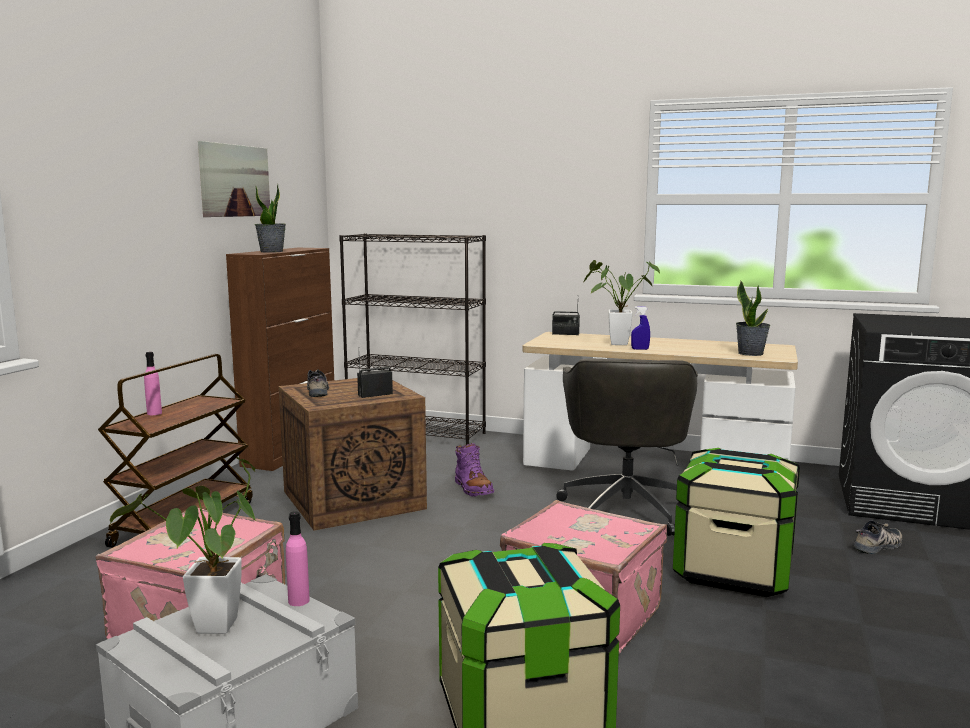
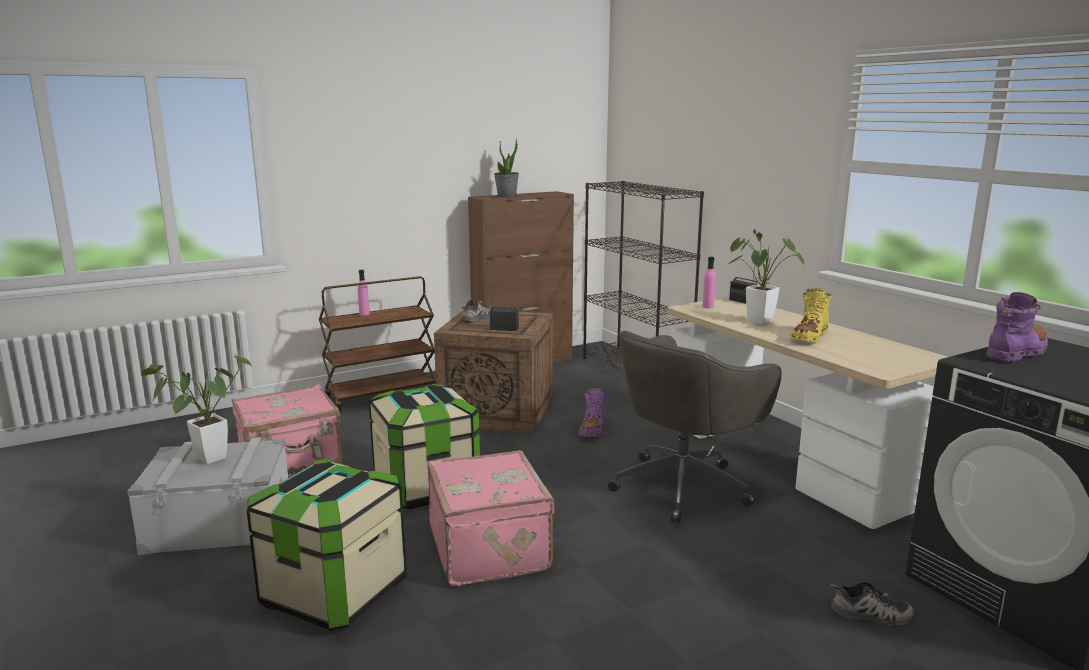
camera: 40 degrees right, 5 degrees up
picture [198,141,270,217] -> none
pink bottle [286,511,310,606] -> pink bottle moved to [702,257,716,308]
blue spray bottle [631,306,650,350] -> none
storage box [673,448,800,597] -> storage box moved to [369,384,480,510]
potted plant [736,281,770,356] -> none
none -> yellow boot [791,288,831,342]
none -> purple boot [986,292,1048,363]

